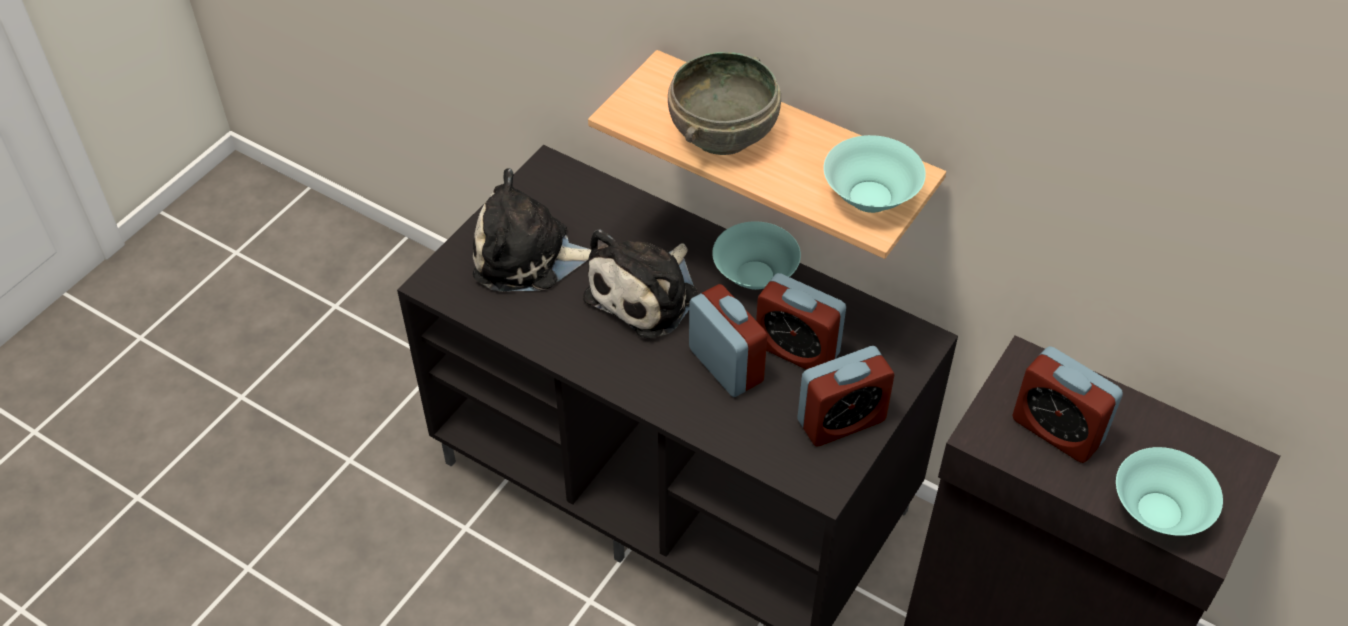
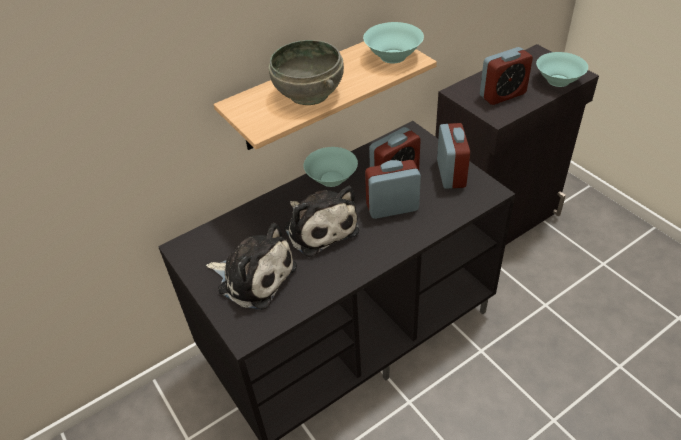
camera: 65 degrees left, 5 degrees down
plush toy [473,168,591,291] -> plush toy turned 90 degrees counterclockwise [206,223,297,310]

